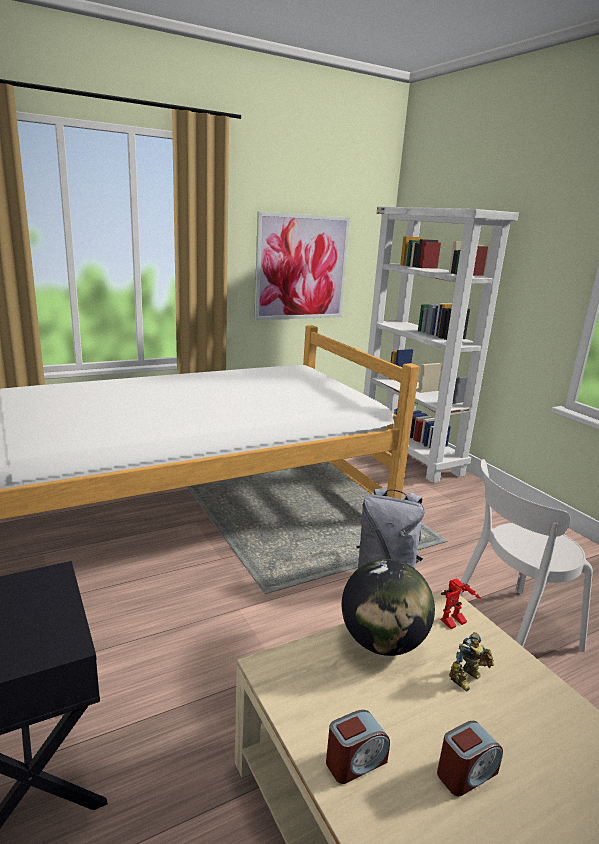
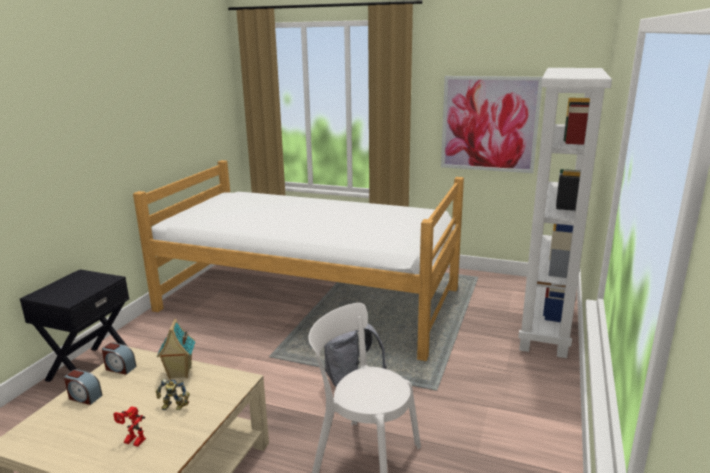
camera: 50 degrees right, 0 degrees up
globe [342,559,435,656] -> toy house [157,319,195,379]
alarm clock [437,721,503,796] -> alarm clock moved to [102,342,136,375]
toy robot [441,579,481,629] -> toy robot moved to [113,406,146,447]

